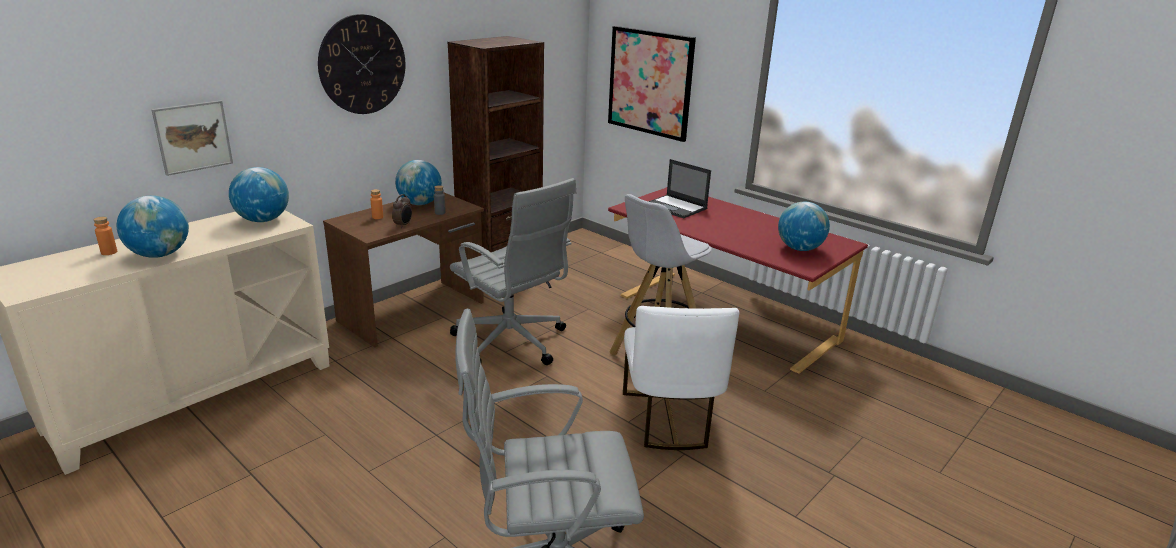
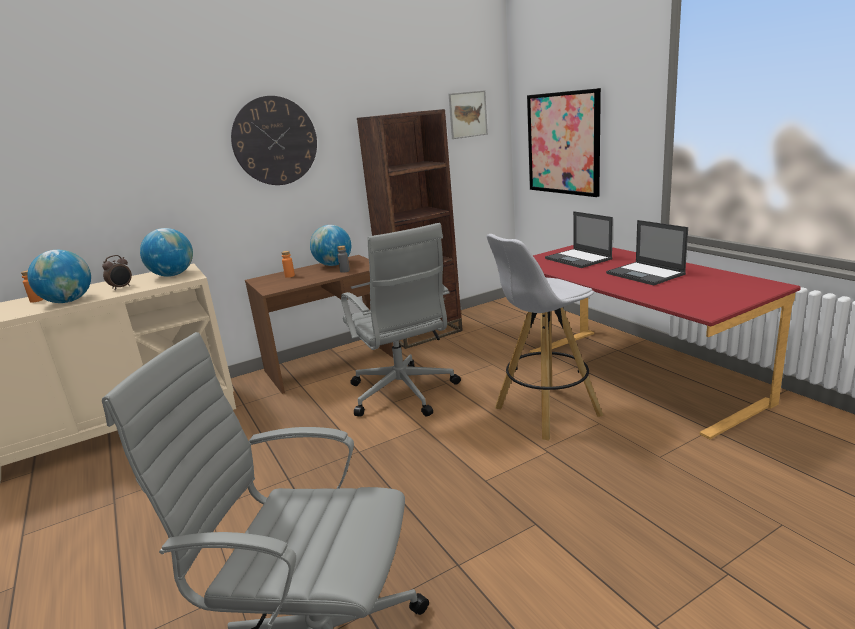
camera: 20 degrees right, 5 degrees down
picture [151,100,233,176] -> picture moved to [449,90,488,139]
alarm clock [392,194,412,228] -> alarm clock moved to [102,255,132,290]
white chair [623,306,740,450] -> none
globe [778,202,830,251] -> none
none -> laptop [606,220,688,285]

